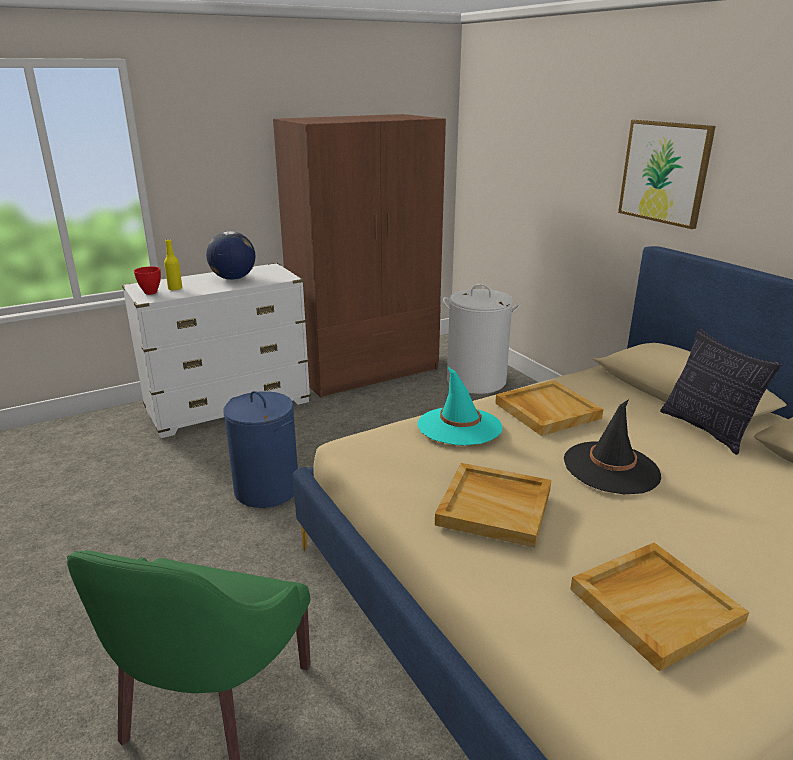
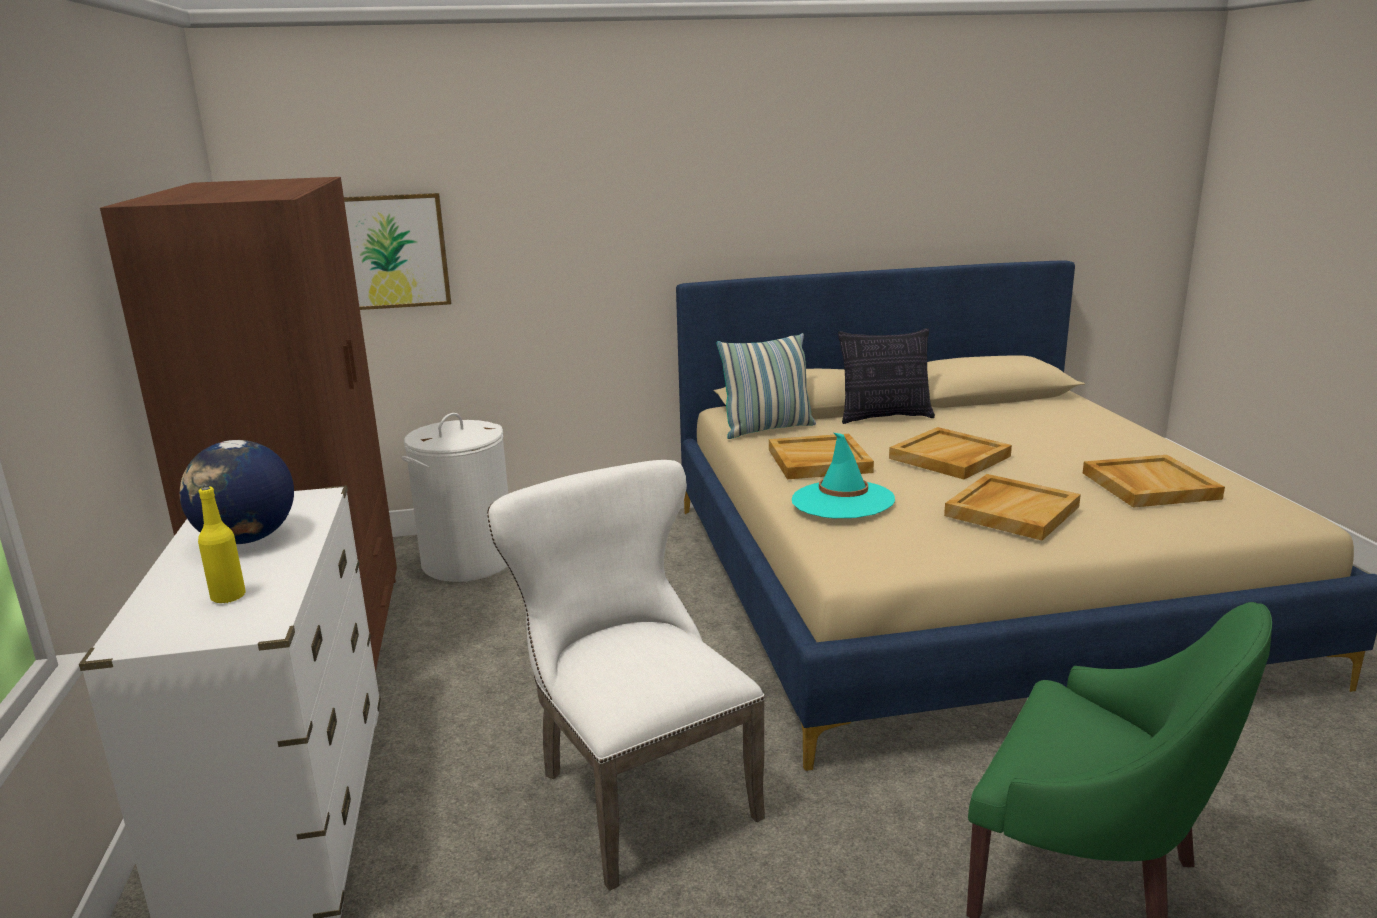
camera: 70 degrees left, 5 degrees down
red bowl [134,266,161,295] -> none
blue laundry basket [223,391,298,508] -> white chair [487,460,765,891]
black hat [564,399,661,494] -> beige tray [889,427,1012,480]
picture [618,120,716,229] -> picture moved to [344,193,451,310]
none -> pillow [716,333,816,439]

